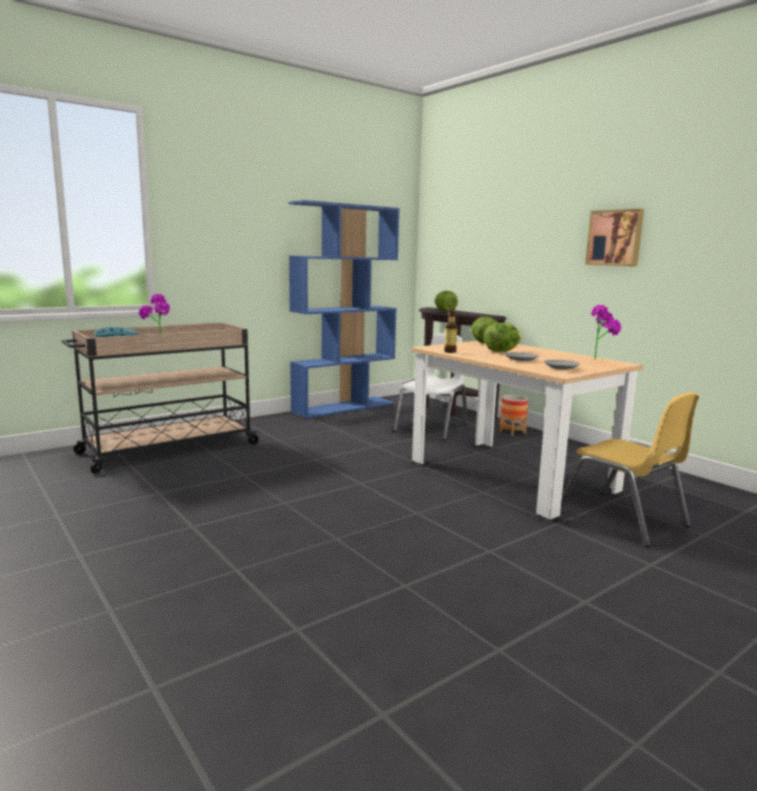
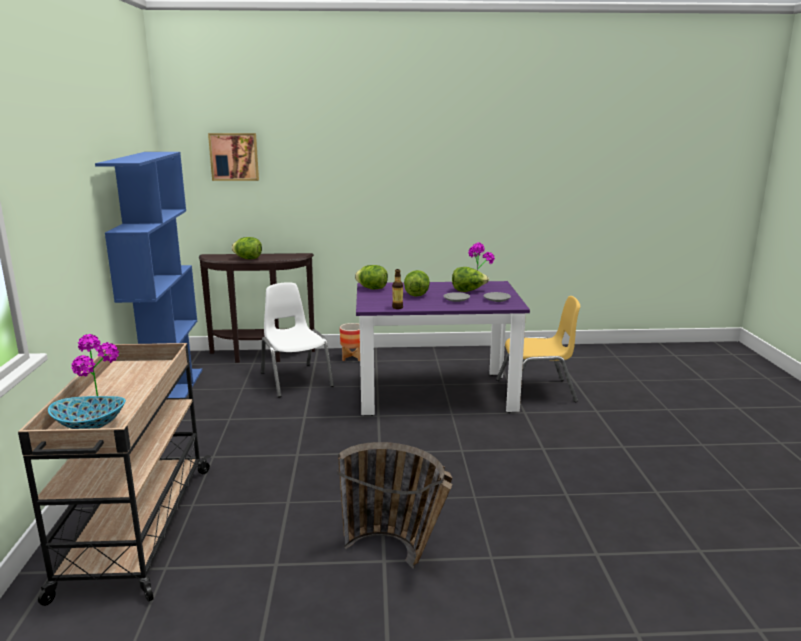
camera: 55 degrees left, 5 degrees up
beige dining table [411,341,644,520] -> purple dining table [356,281,530,416]
picture [585,209,644,267] -> picture moved to [208,133,259,181]
none -> basket [337,442,453,569]
none -> lettuce [452,267,489,292]

